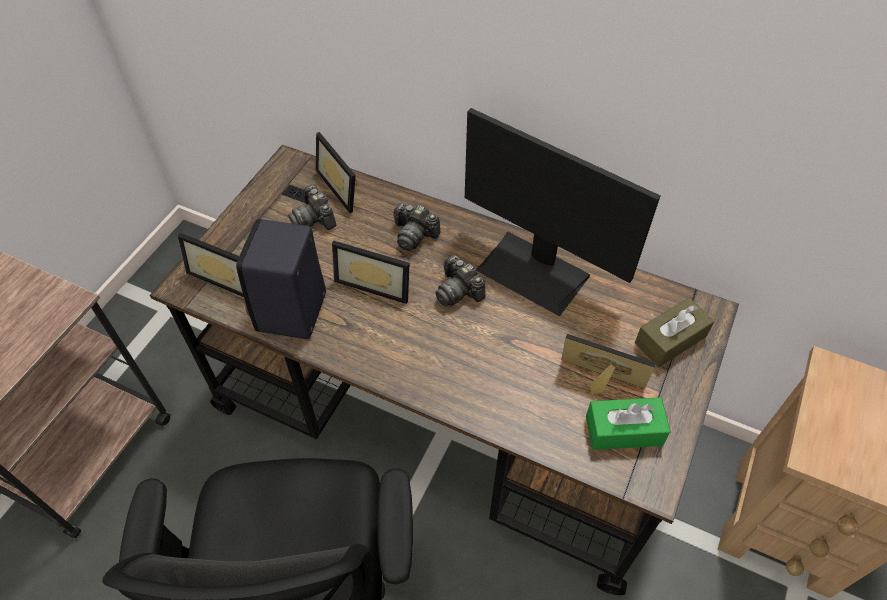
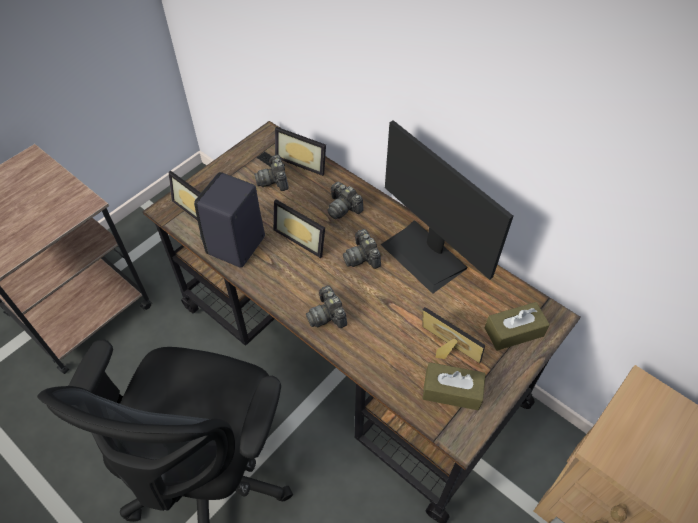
camera: 15 degrees right, 0 degrees up
picture frame [315,132,357,213] -> picture frame turned 45 degrees counterclockwise [275,127,326,176]
green tissue box [586,397,671,450] -> brown tissue box [422,362,486,410]
none -> camera [306,285,347,328]

